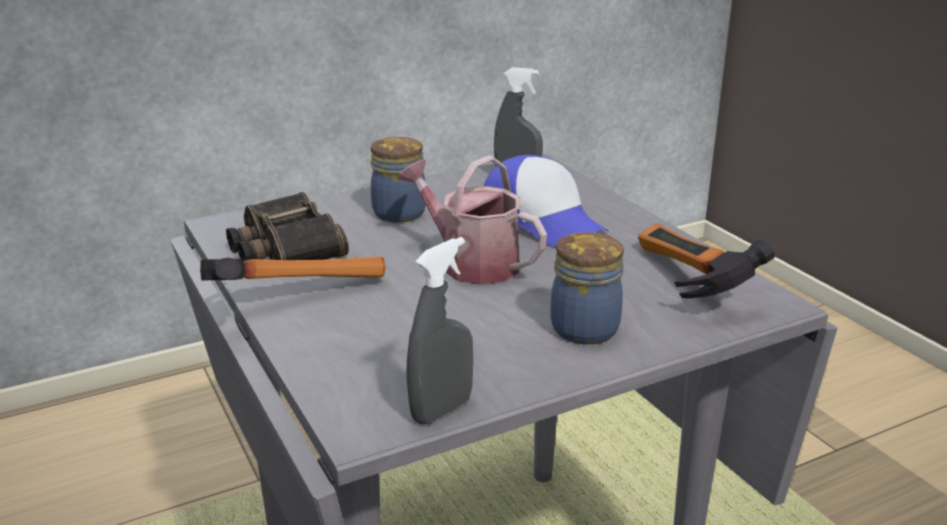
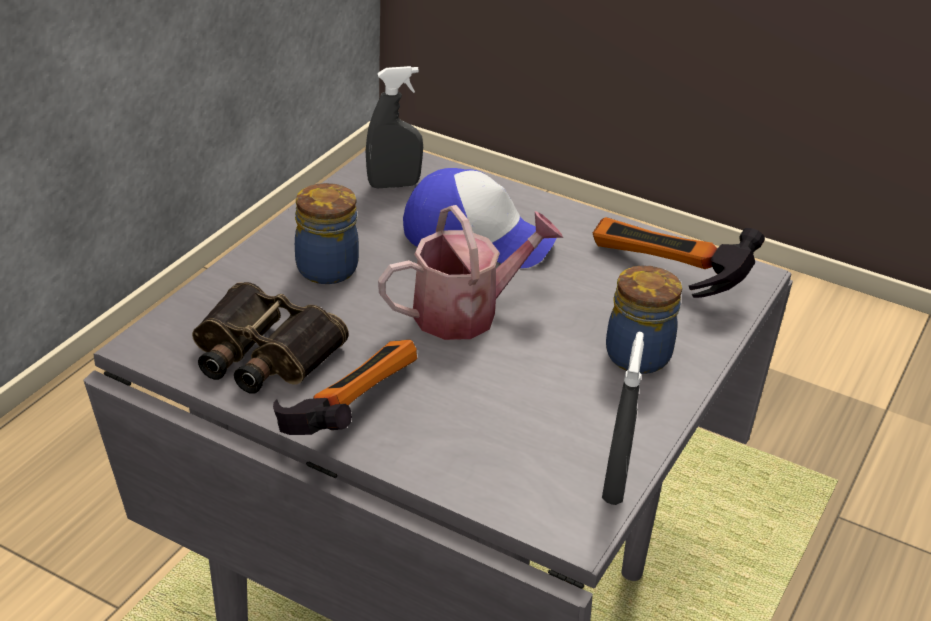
camera: 35 degrees left, 10 degrees up
watering can [397,155,547,285] -> watering can turned 150 degrees clockwise [378,205,563,340]

